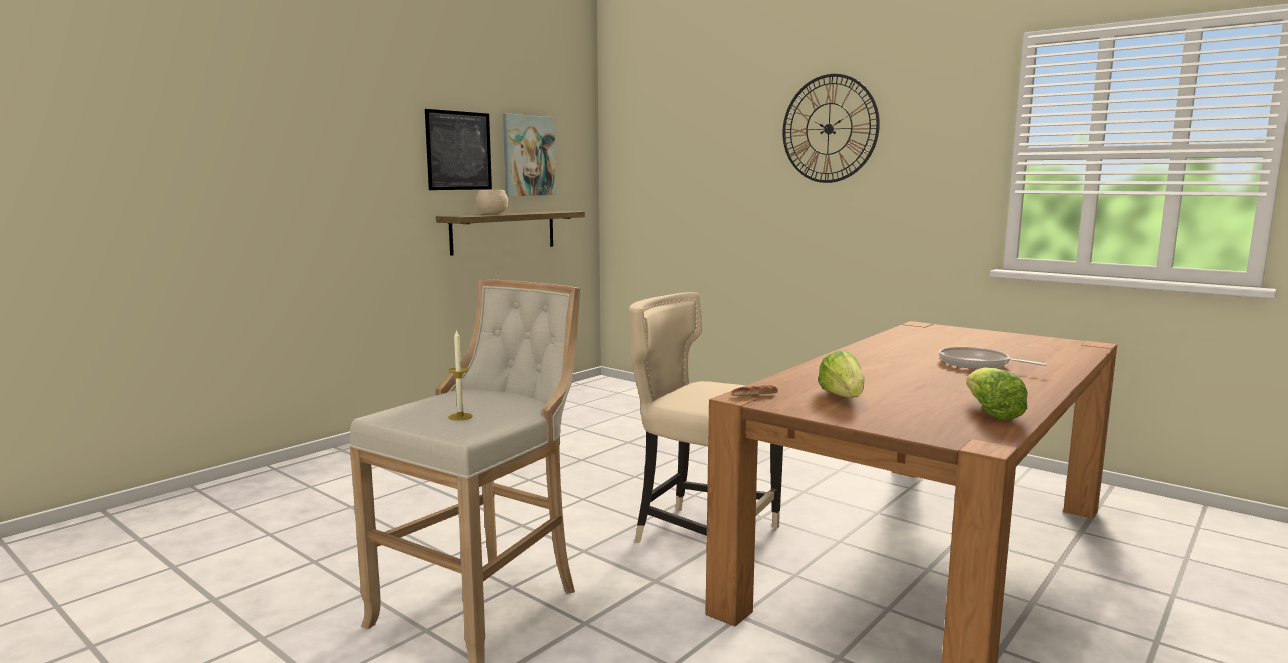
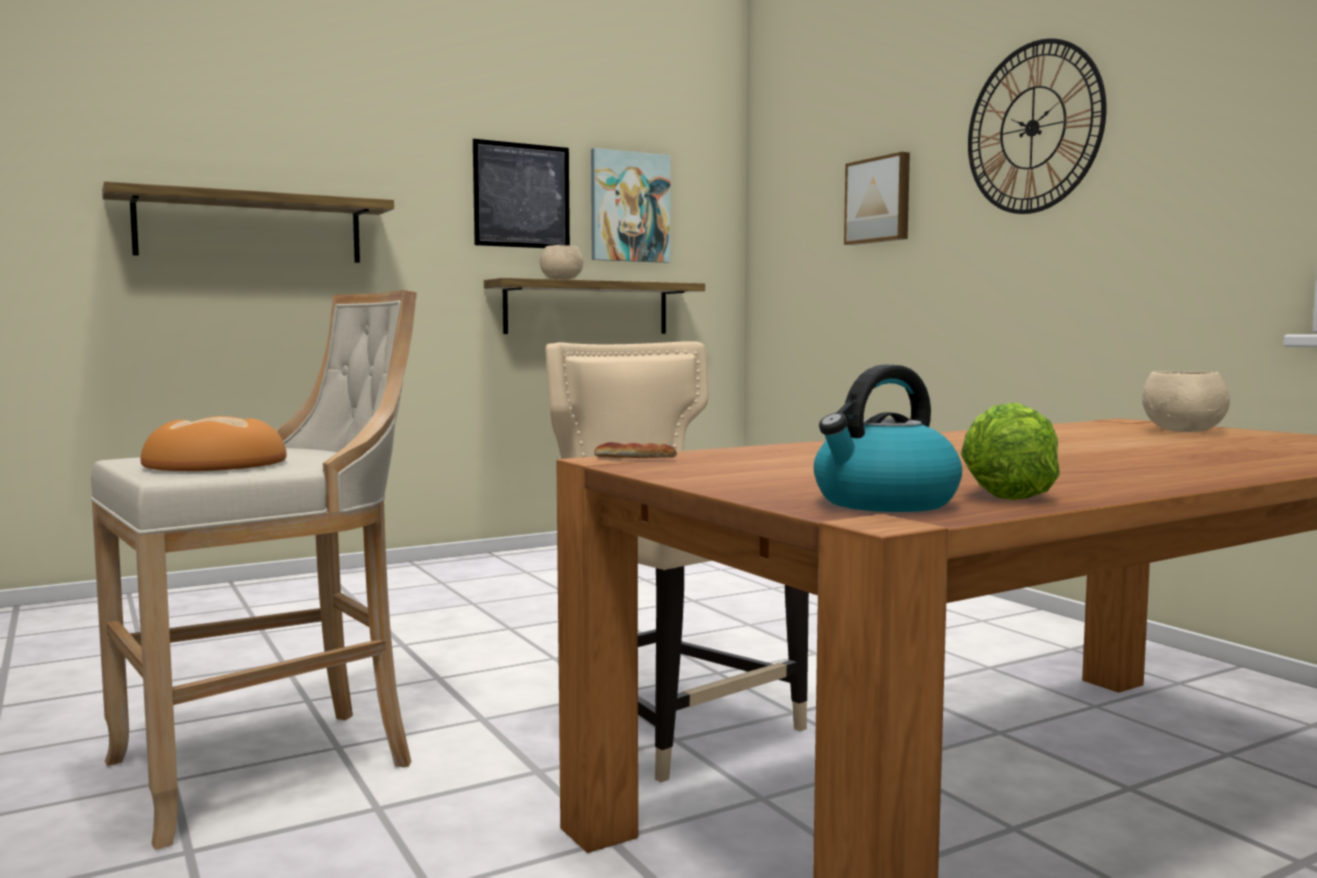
camera: 20 degrees right, 5 degrees down
candle [448,329,473,421] -> bread [140,416,287,471]
lettuce [818,350,865,397] -> none
frying pan [939,347,1047,369] -> none
none -> shelf [102,181,394,263]
none -> kettle [814,364,962,512]
none -> picture [844,152,910,245]
none -> beige bowl [1142,371,1230,432]

